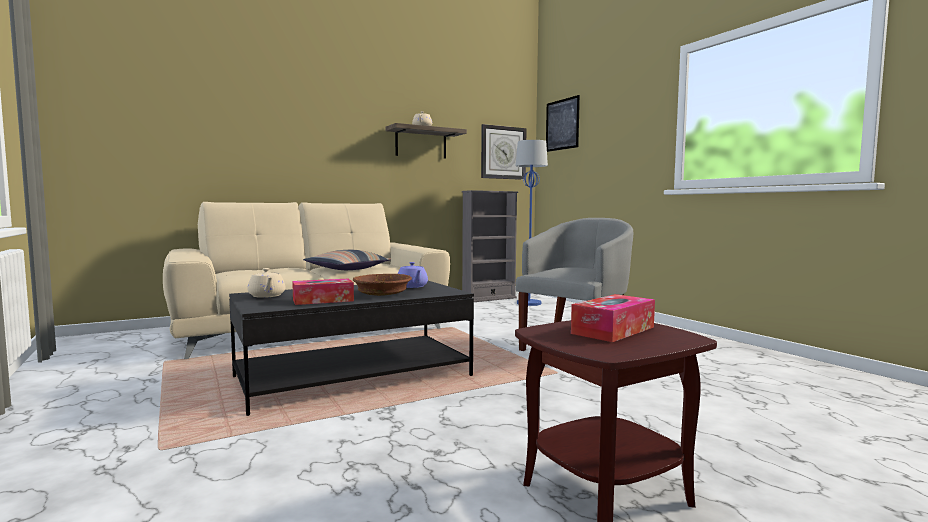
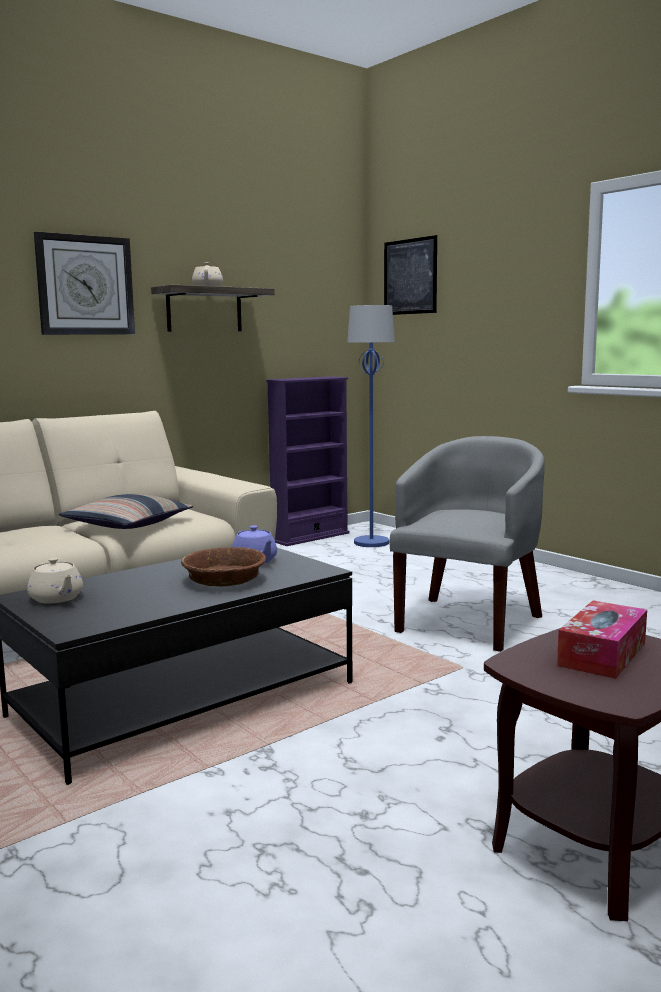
camera: 10 degrees left, 5 degrees up
tissue box [292,278,354,305] -> none
grey bookcase [462,190,518,302] -> purple bookcase [266,376,350,546]
wall clock [481,124,527,180] -> wall clock moved to [34,232,135,335]

